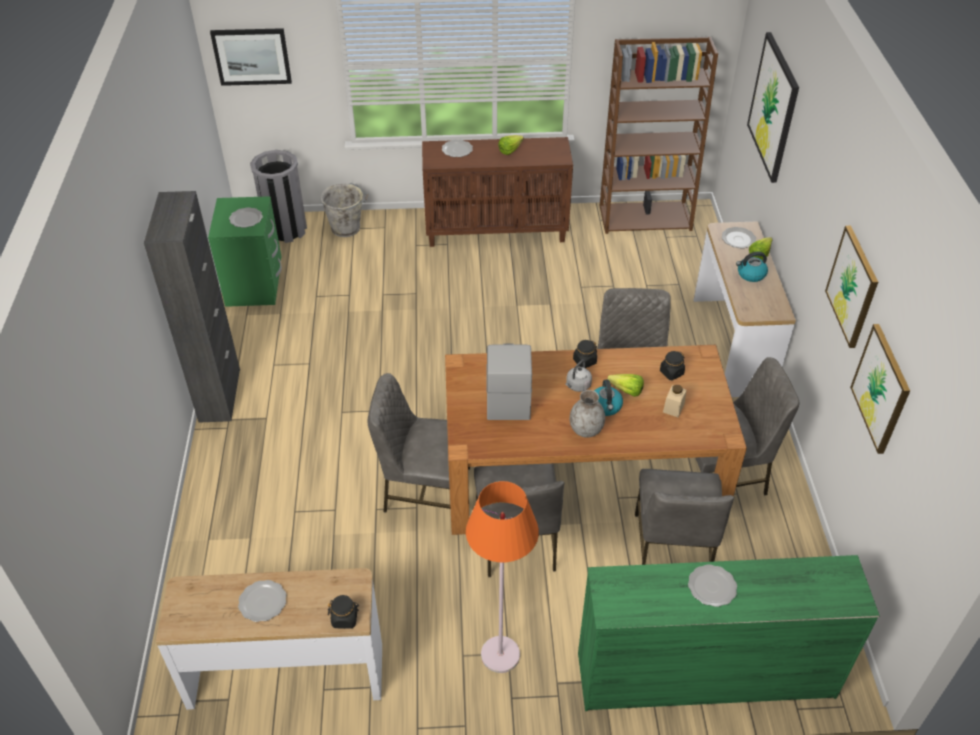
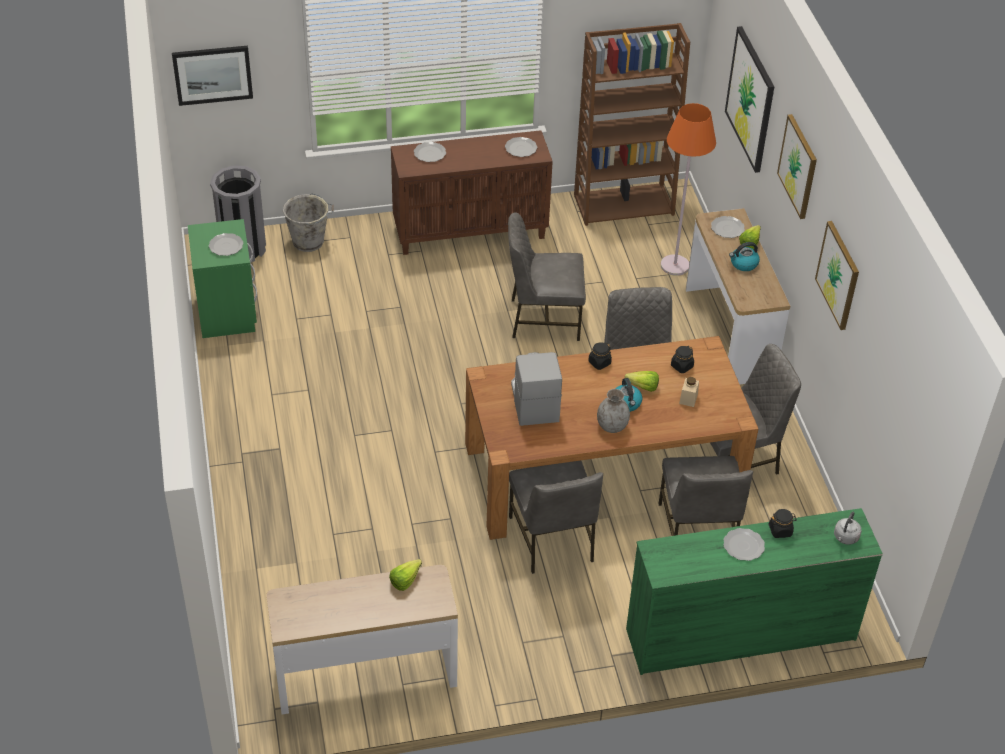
camera: 10 degrees left, 0 degrees up
black cabinet [144,191,240,423] -> none
plate [238,580,286,622] -> plate moved to [505,137,537,157]
black jar [328,595,359,629] -> black jar moved to [768,509,797,538]
grey chair [367,373,470,513] -> grey chair moved to [508,212,586,341]
orange floor lamp [466,481,539,673] -> orange floor lamp moved to [661,103,716,276]
lettuce [498,135,524,155] -> lettuce moved to [389,559,422,591]
grey kettle [565,360,592,392] -> grey kettle moved to [834,512,862,545]
picture [850,324,910,454] -> picture moved to [777,114,817,219]

